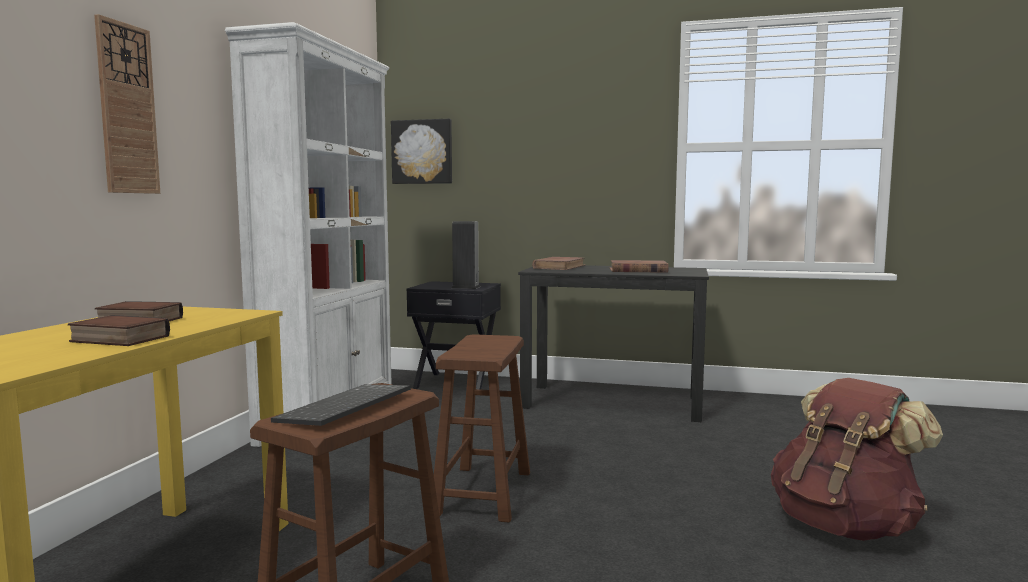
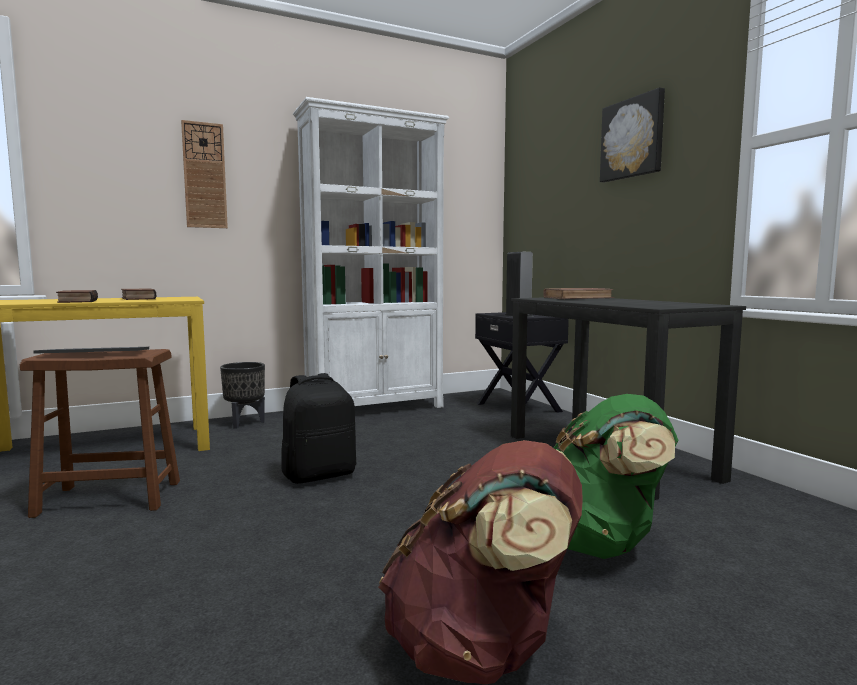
camera: 50 degrees right, 0 degrees up
picture [391,119,452,184] -> picture moved to [600,87,665,182]
brown stool [434,334,530,523] -> black backpack [282,373,356,484]
brown book [610,260,669,273] -> none
none -> black planter [220,362,265,429]
none -> green backpack [553,394,678,559]

